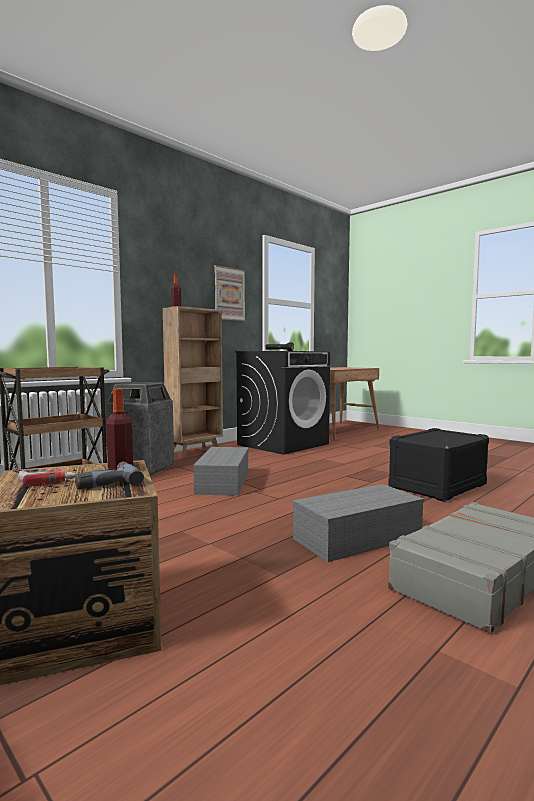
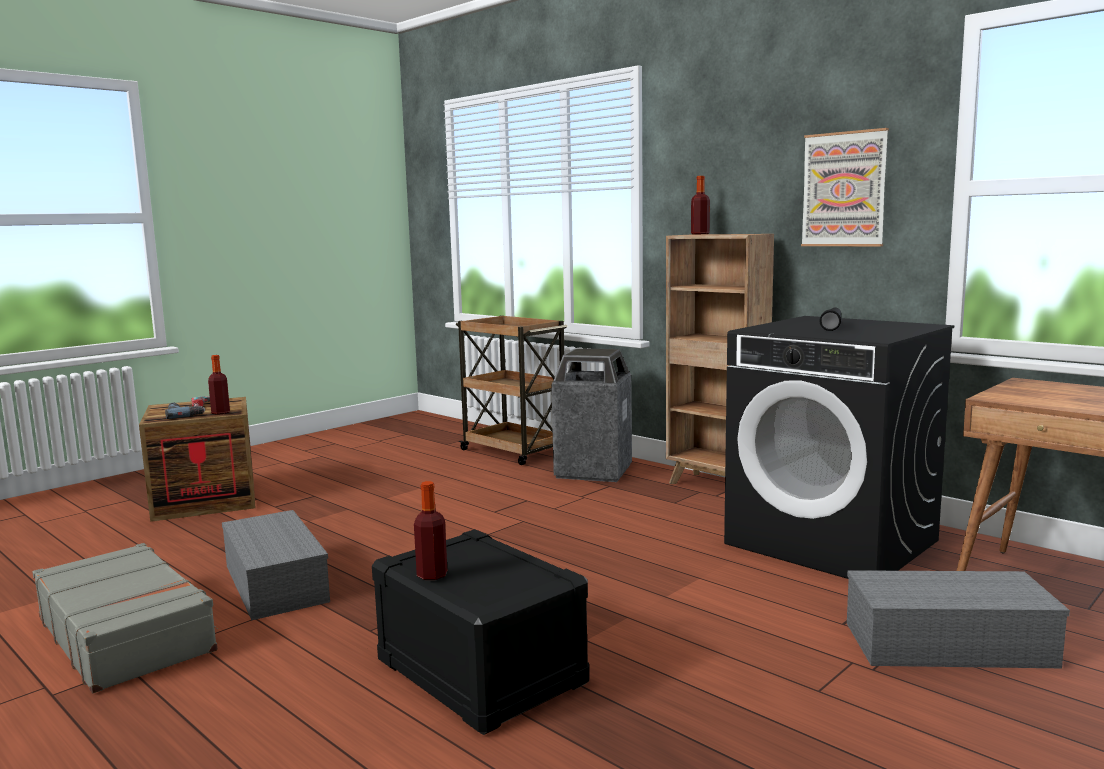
camera: 90 degrees right, 5 degrees up
grey storage box [193,447,249,496] -> grey storage box moved to [847,570,1070,668]
none -> bottle [414,481,447,580]

